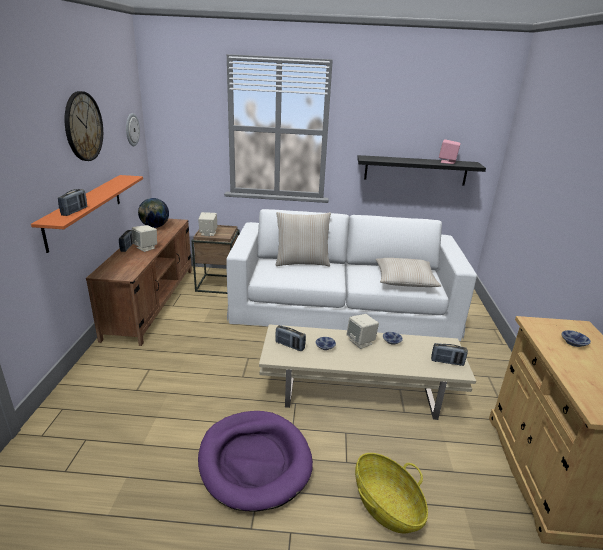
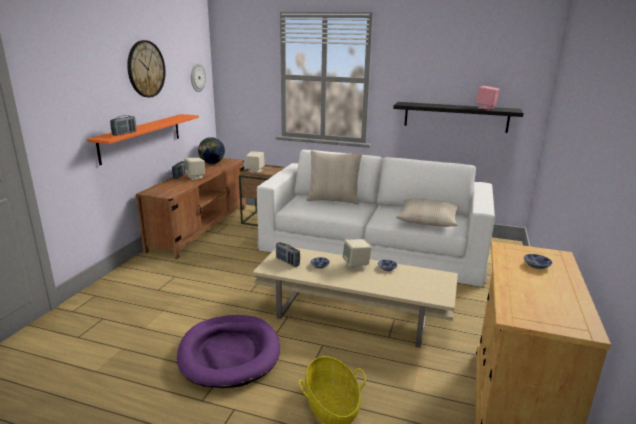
camera: 15 degrees right, 5 degrees down
radio [431,343,468,366] -> none

